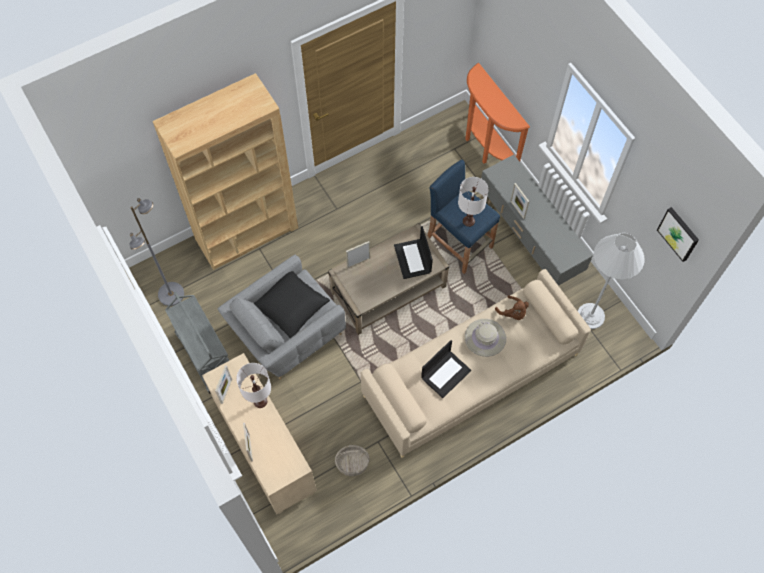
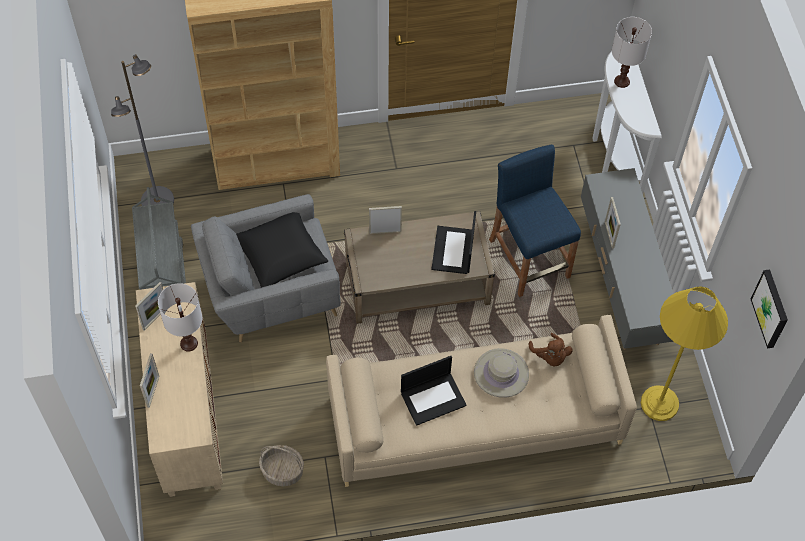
camera: 20 degrees right, 5 degrees down
white table lamp [458,177,488,227] -> white table lamp moved to [612,17,652,88]
orange console table [465,63,530,164] -> white console table [592,42,662,194]
white floor lamp [578,233,645,329] -> yellow floor lamp [641,287,728,421]

